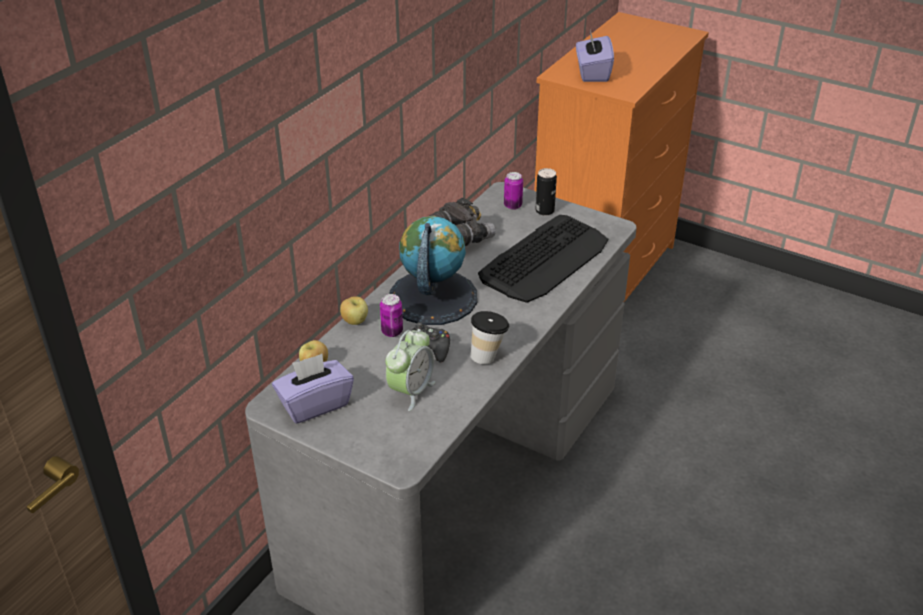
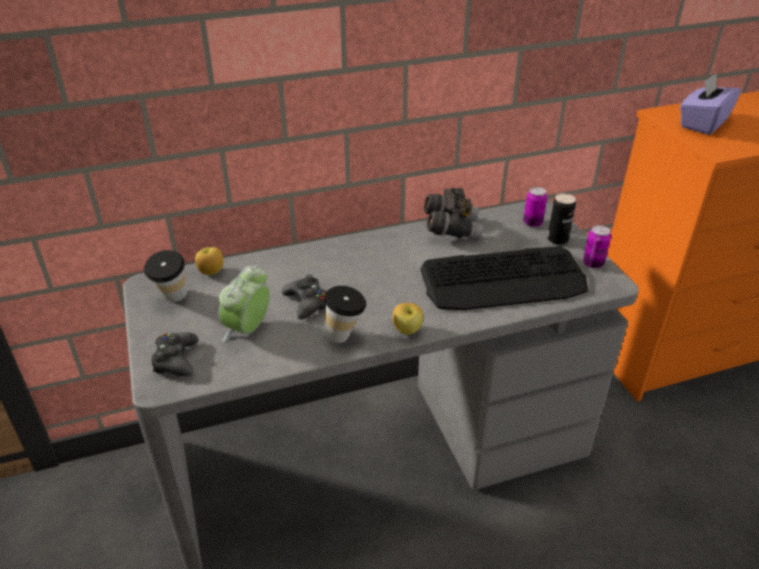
camera: 40 degrees right, 0 degrees up
purple tissue box [272,354,354,424] -> cup [144,250,188,302]
apple [340,296,368,325] -> apple moved to [393,303,423,335]
can [380,294,403,337] -> can moved to [583,225,611,268]
alarm clock [385,329,435,411] -> alarm clock turned 135 degrees clockwise [219,265,270,342]
globe [390,216,477,325] -> none
none -> black game controller [151,332,199,376]

